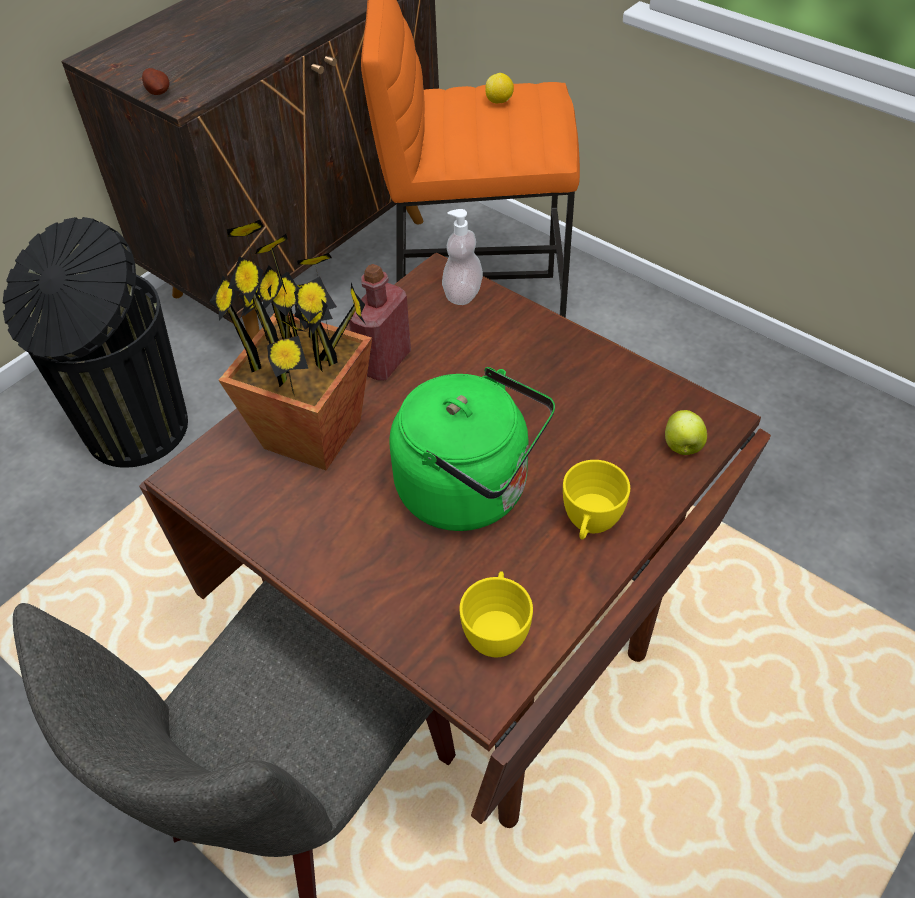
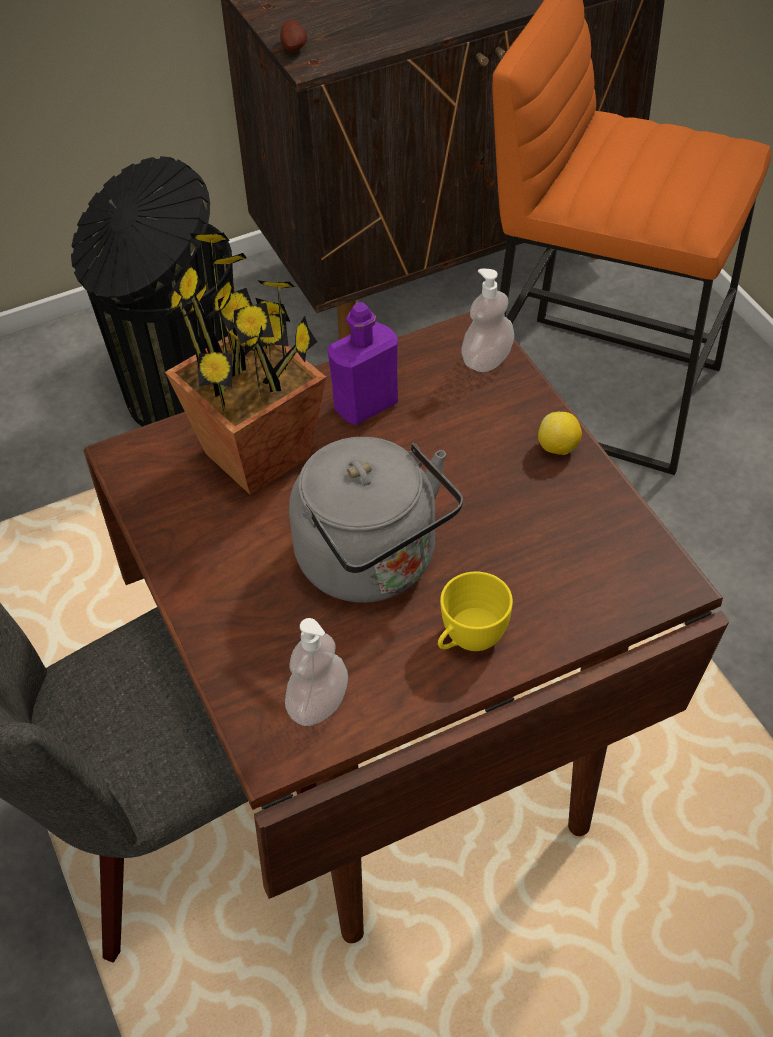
camera: 25 degrees right, 0 degrees up
red bottle [349,264,411,381] -> purple bottle [328,302,398,425]
green kettle [390,367,555,531] -> grey kettle [289,437,463,603]
yellow cup [459,571,533,657] -> soap dispenser [285,618,348,726]
lemon [485,73,514,104] -> lemon moved to [538,411,582,455]
apple [665,410,707,455] -> none

